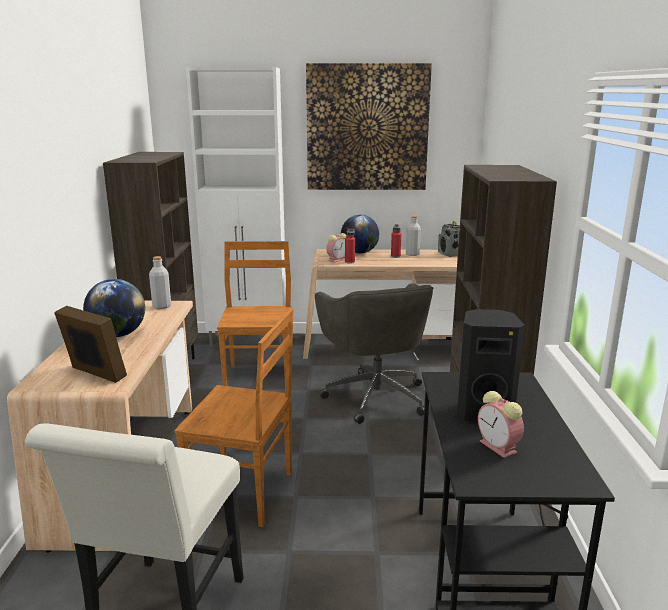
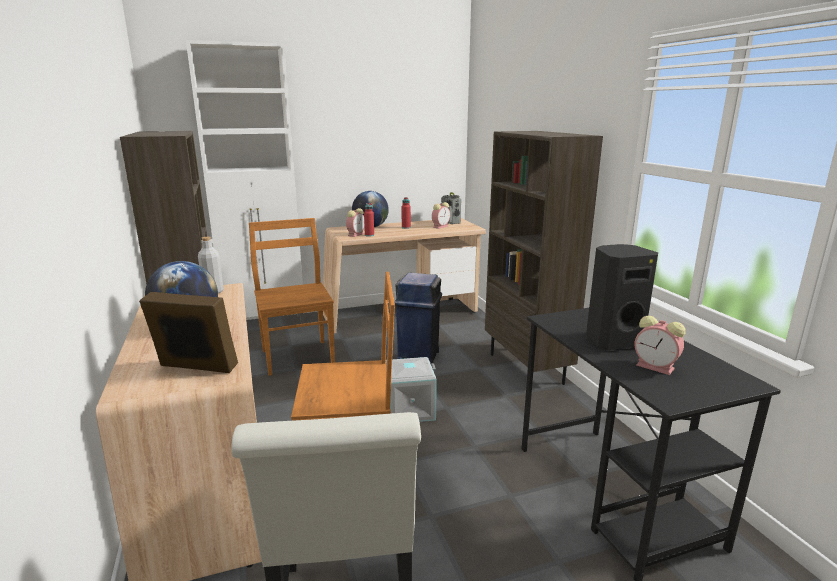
camera: 20 degrees left, 0 degrees up
picture [306,63,432,190] -> none
grey office chair [315,283,434,424] -> blue trash can [394,273,442,366]
grey bottle [406,216,421,256] -> none
none -> grey storage box [386,357,437,422]
none -> alarm clock [432,202,450,229]

